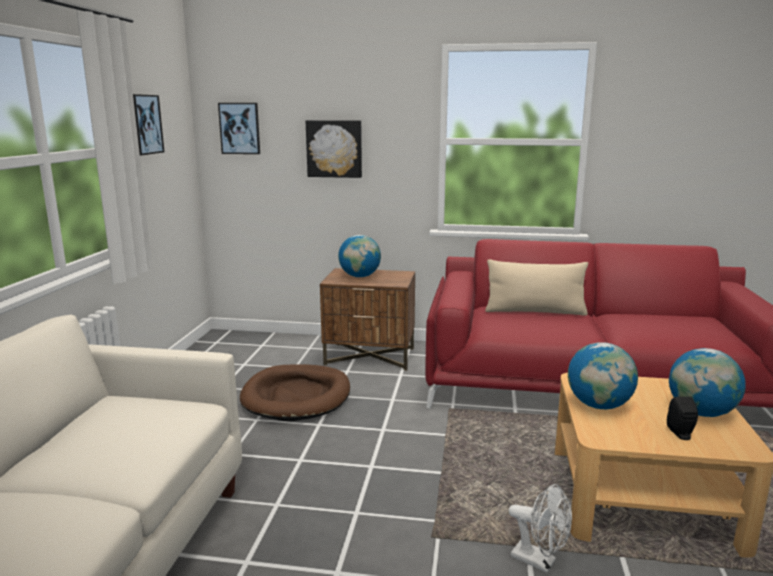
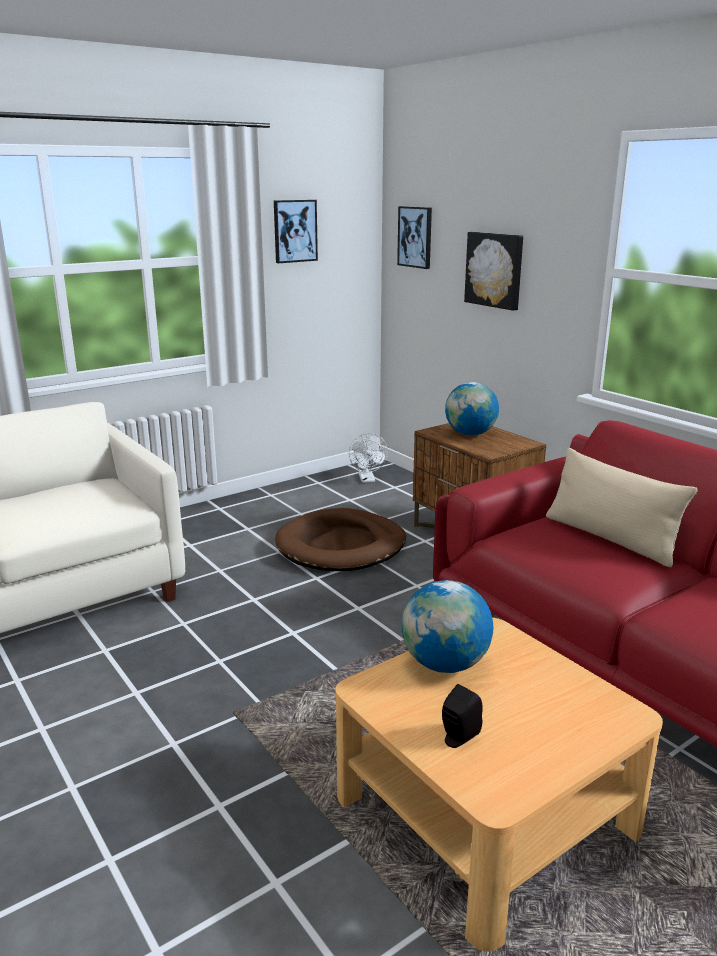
camera: 45 degrees right, 5 degrees up
white fan [509,484,572,573] -> white fan moved to [349,433,388,483]
globe [669,348,746,417] -> none

